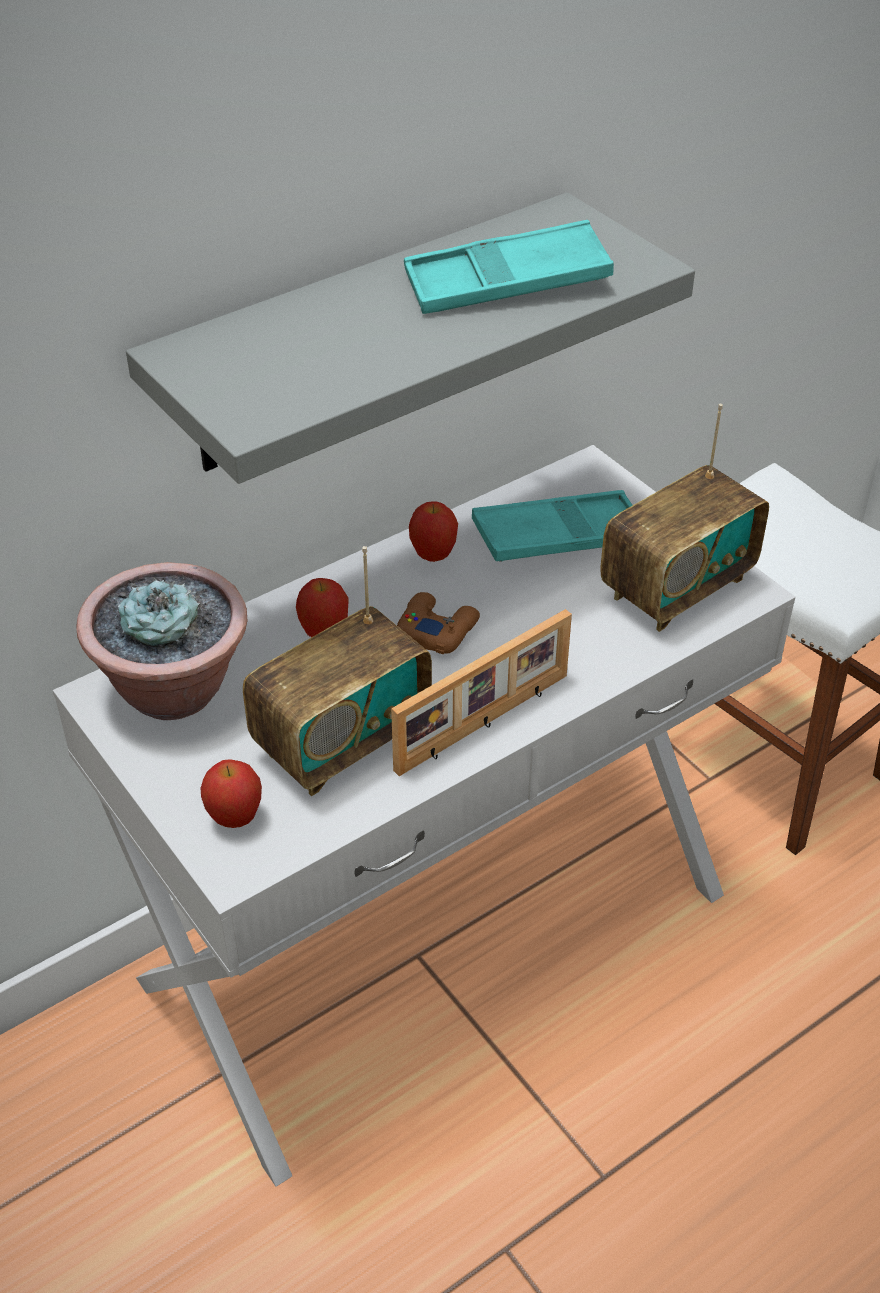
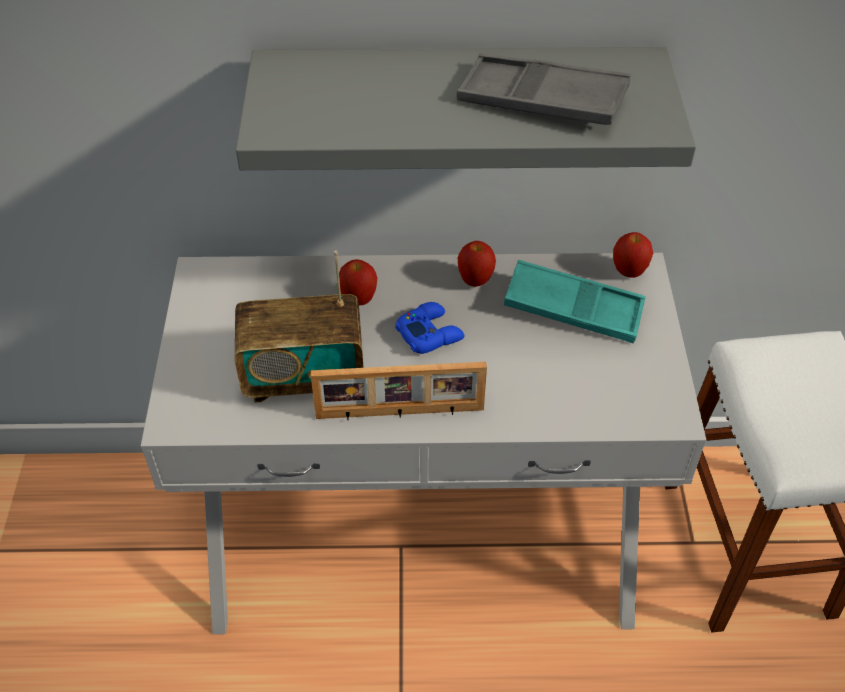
camera: 35 degrees right, 5 degrees up
potted plant [76,562,247,720] -> none
apple [200,759,262,828] -> apple moved to [613,232,653,278]
brown game controller [397,592,480,654] -> blue game controller [395,302,464,354]
turquoise tray [404,220,614,314] -> grey tray [457,53,631,125]
radio [600,404,769,632] -> none

